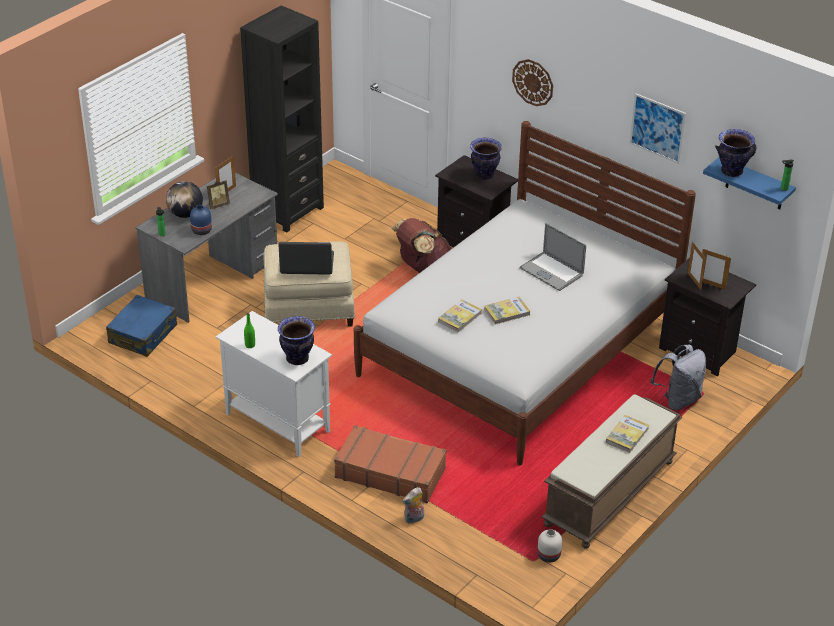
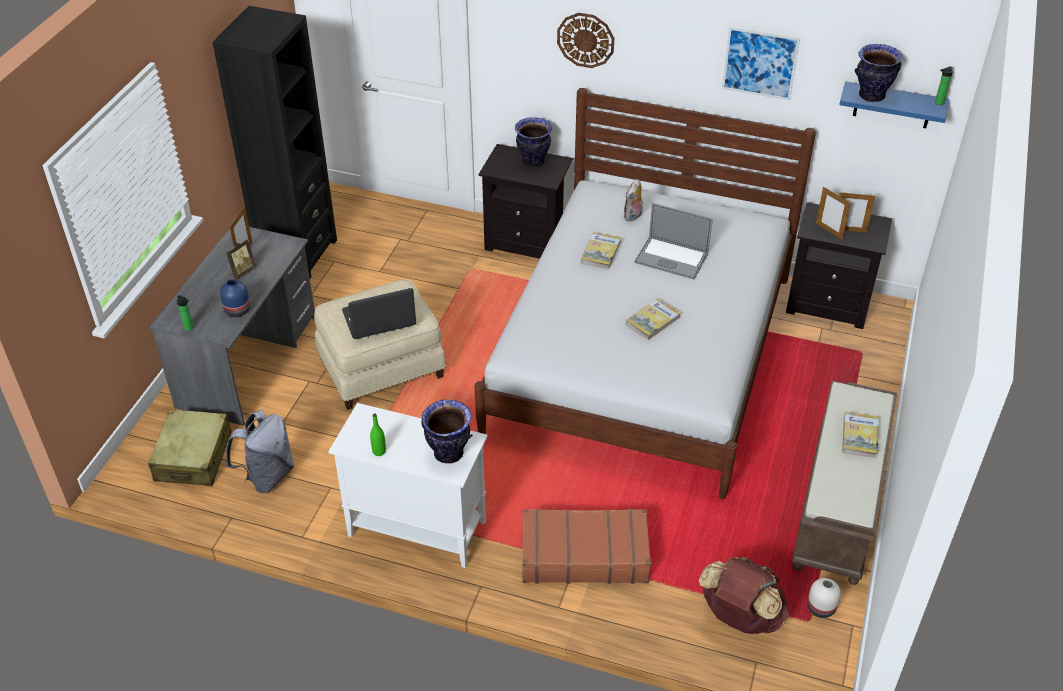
camera: 20 degrees left, 5 degrees up
blue suitcase [106,295,177,357] -> beige suitcase [148,409,232,486]
globe [166,181,203,218] -> none
brown backpack [391,218,451,273] -> brown backpack moved to [699,556,790,634]
plush toy [402,487,424,524] -> plush toy moved to [623,179,644,222]
book [438,299,482,333] -> book moved to [581,232,621,269]
grey backpack [650,344,706,410] -> grey backpack moved to [226,410,294,493]

